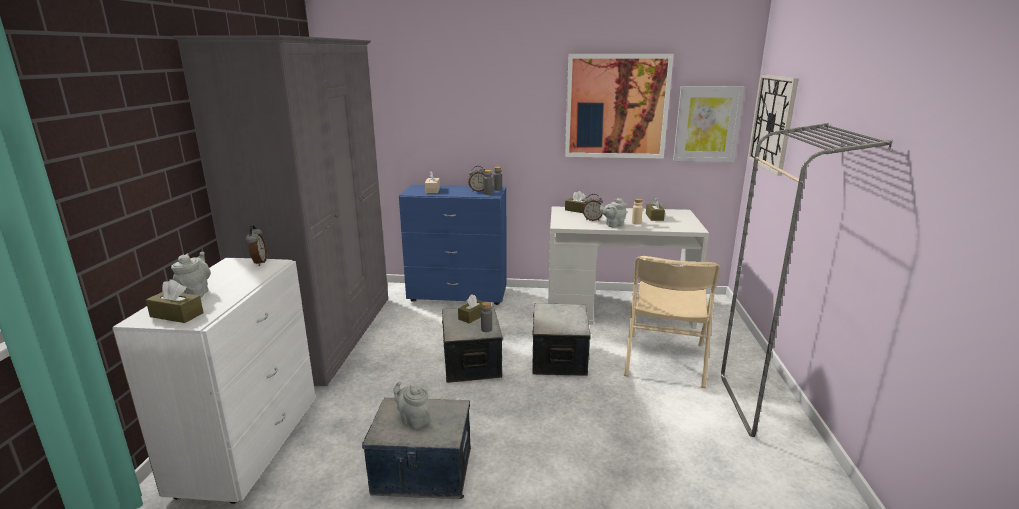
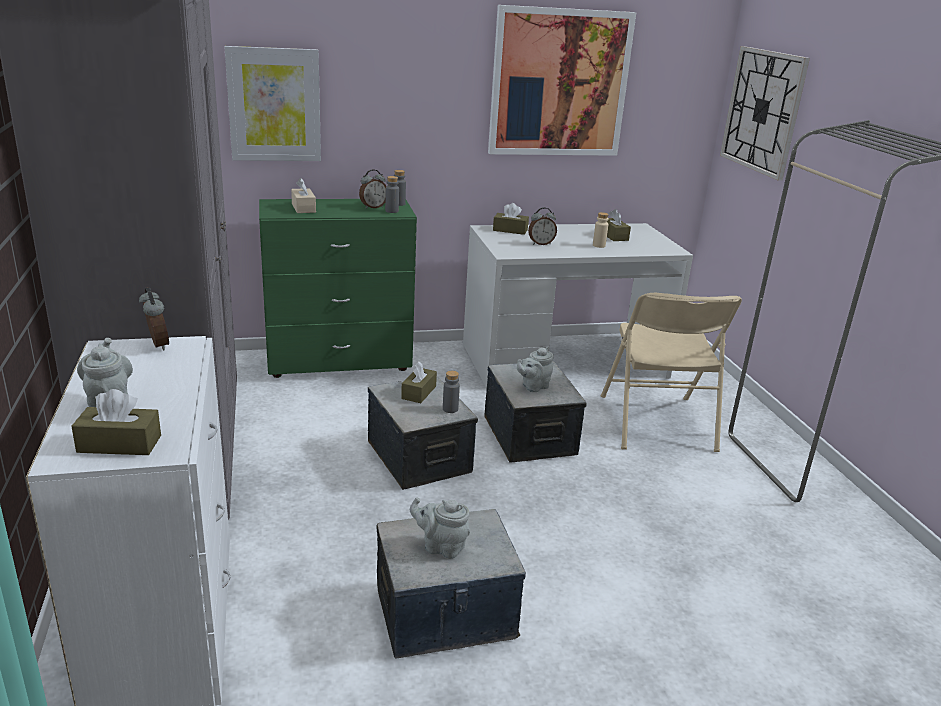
camera: 20 degrees left, 5 degrees up
blue dresser [399,185,507,305] -> green dresser [259,199,417,378]
grey teapot [600,198,627,227] -> grey teapot moved to [517,347,554,392]
picture [673,86,744,162] -> picture moved to [225,46,321,161]

